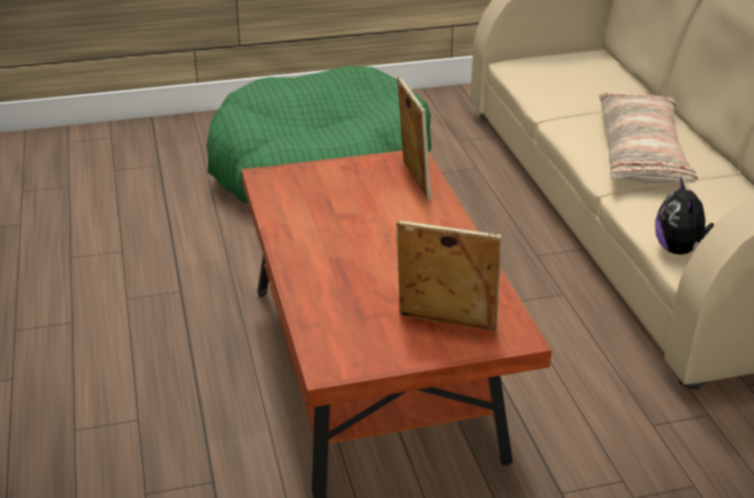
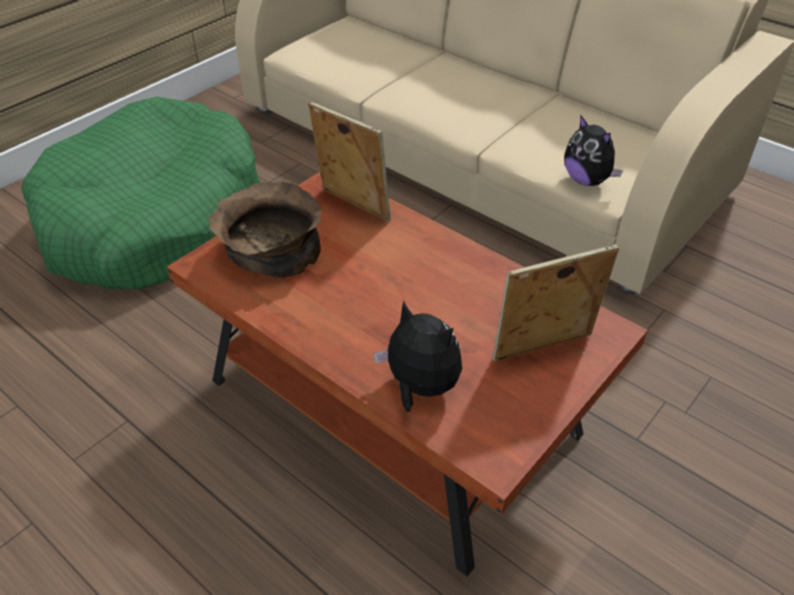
camera: 35 degrees left, 10 degrees up
pillow [599,93,698,183] -> none
none -> brown bowl [208,181,322,278]
none -> plush toy [374,301,462,412]

